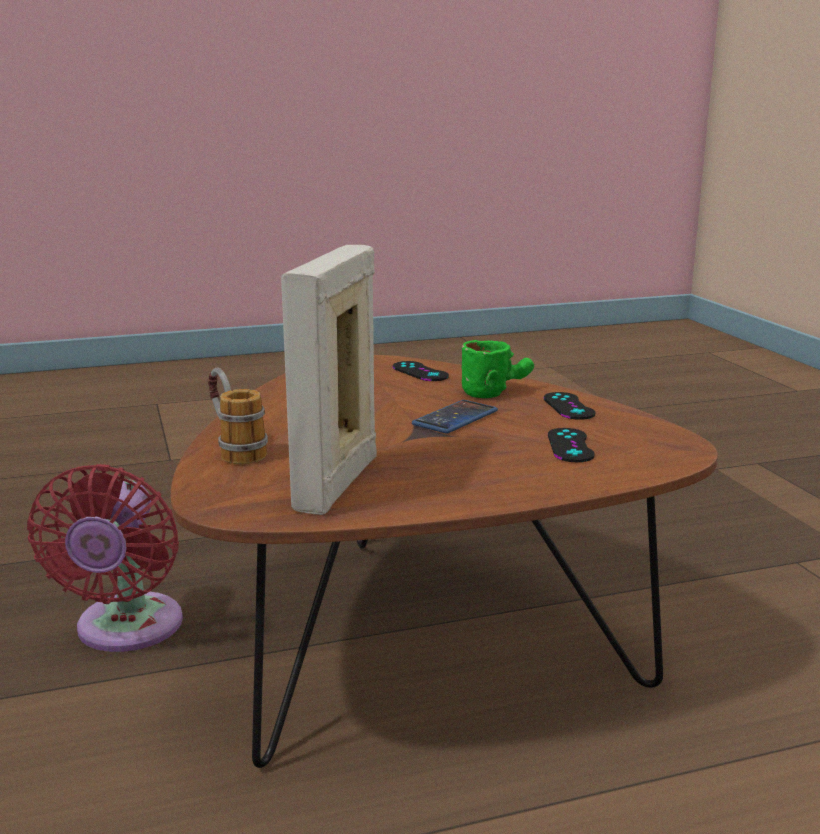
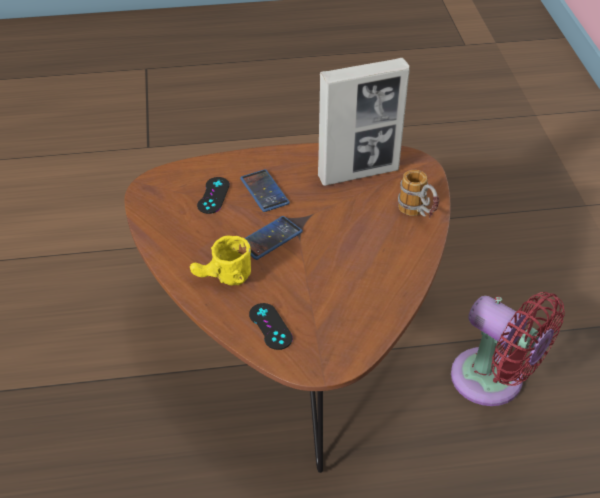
camera: 170 degrees left, 25 degrees up
red fan [27,464,183,652] -> red fan turned 120 degrees clockwise [451,292,565,406]
picture frame [281,245,377,515] -> picture frame turned 45 degrees clockwise [318,58,410,186]
green mug [462,340,534,398] -> yellow mug [190,236,251,286]
black game controller [543,392,595,420] -> none
none -> phone [240,169,290,212]

